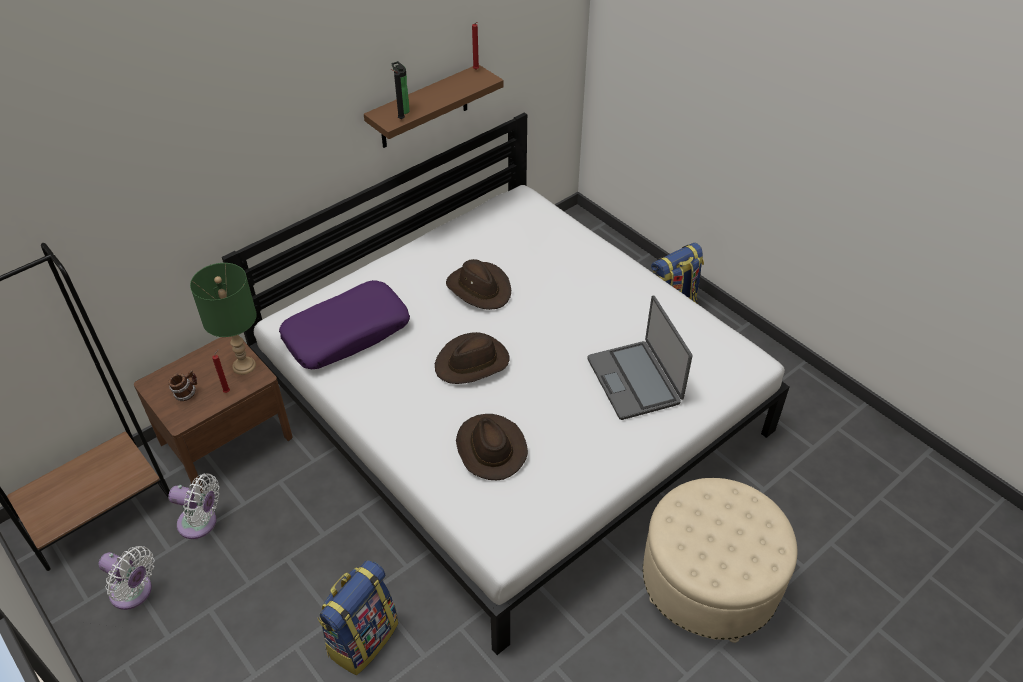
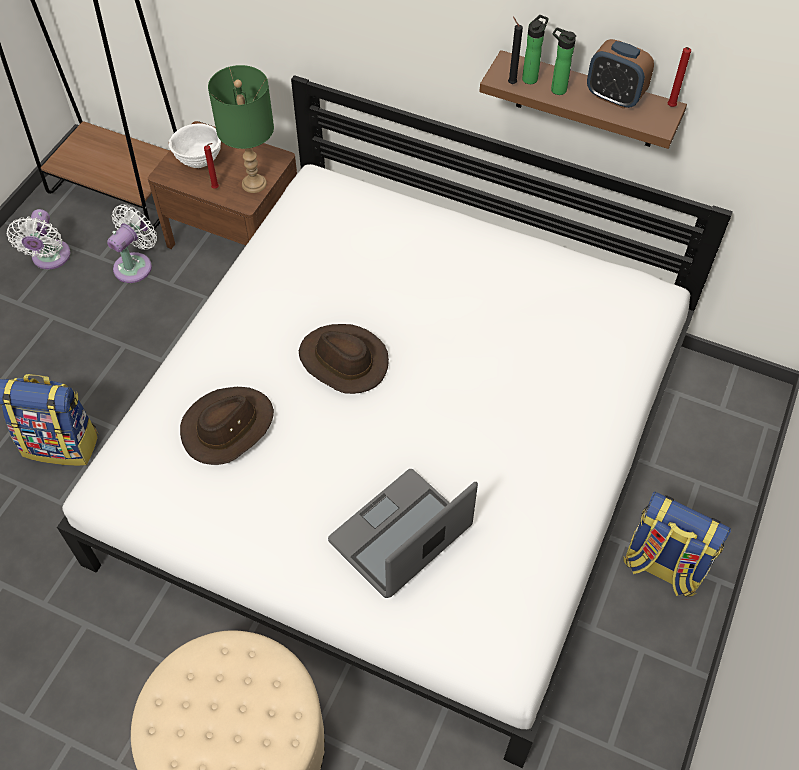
camera: 65 degrees right, 10 degrees up
mug [168,370,198,401] -> white bowl [168,123,221,168]
white fan [168,473,219,539] -> white fan turned 135 degrees counterclockwise [107,204,157,283]
purple pillow [279,280,410,369] -> none
brown hat [446,259,511,310] -> none
none -> bottle [551,27,576,95]
none -> alarm clock [587,39,654,109]

